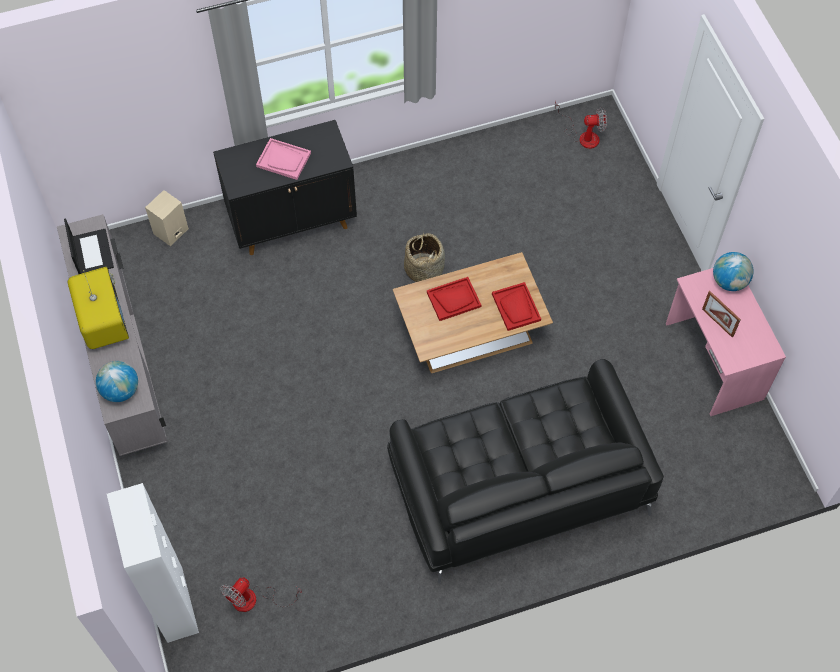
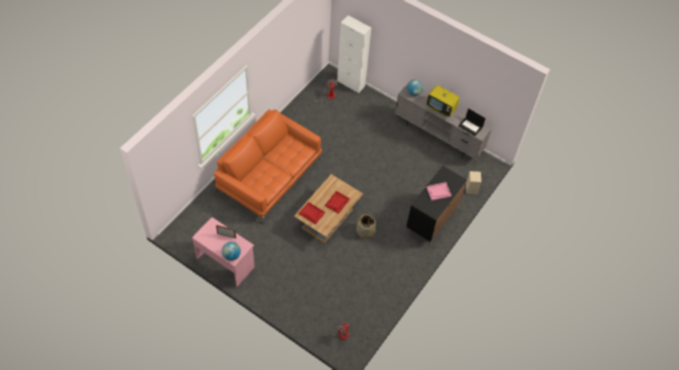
camera: 140 degrees right, 5 degrees down
black sofa [387,359,664,584] -> orange sofa [214,109,322,223]

